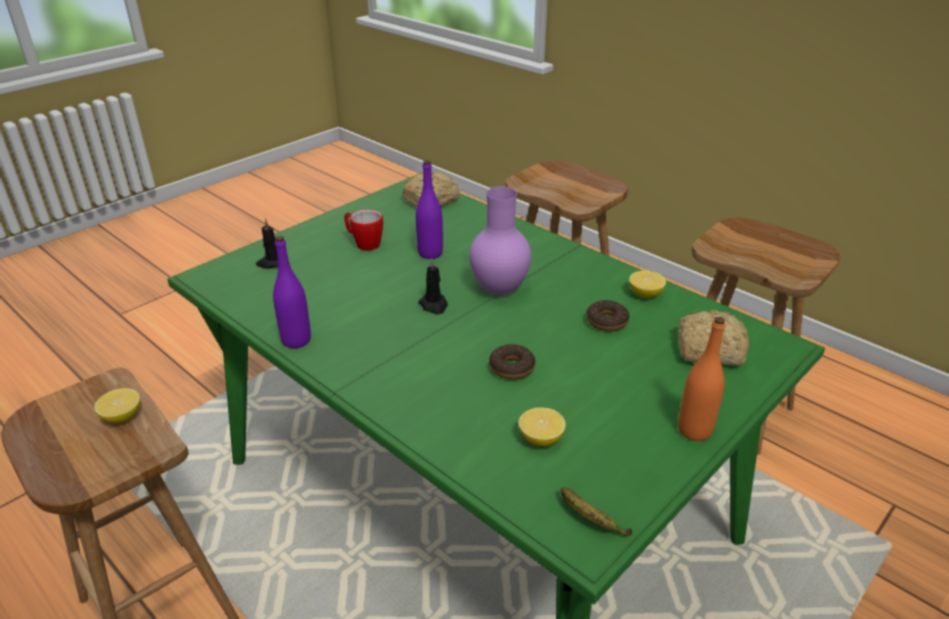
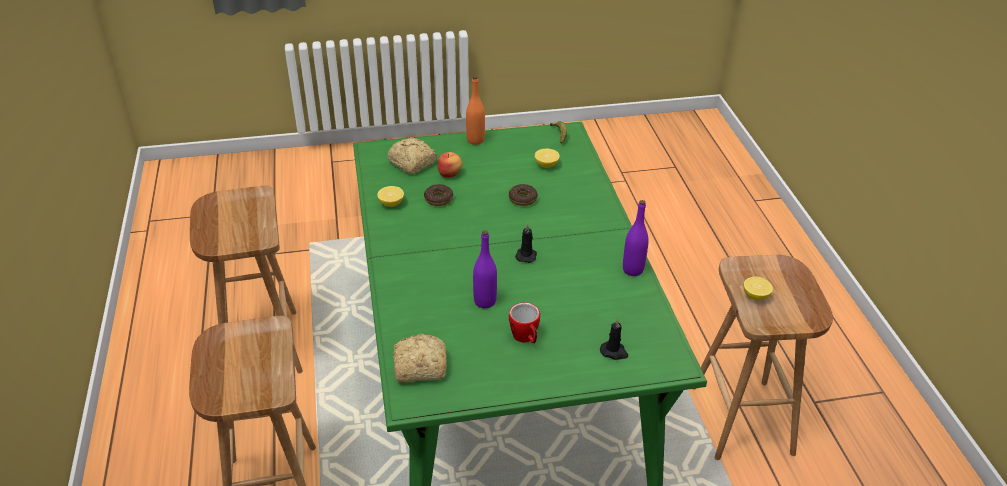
camera: 145 degrees left, 5 degrees up
purple vase [469,186,531,295] -> none
none -> apple [437,152,462,178]

